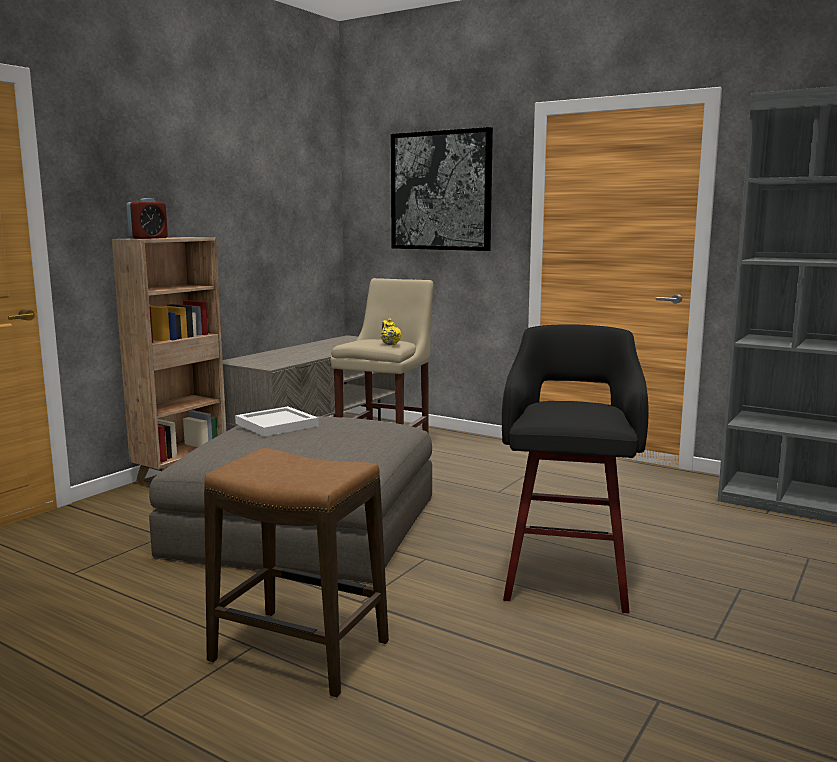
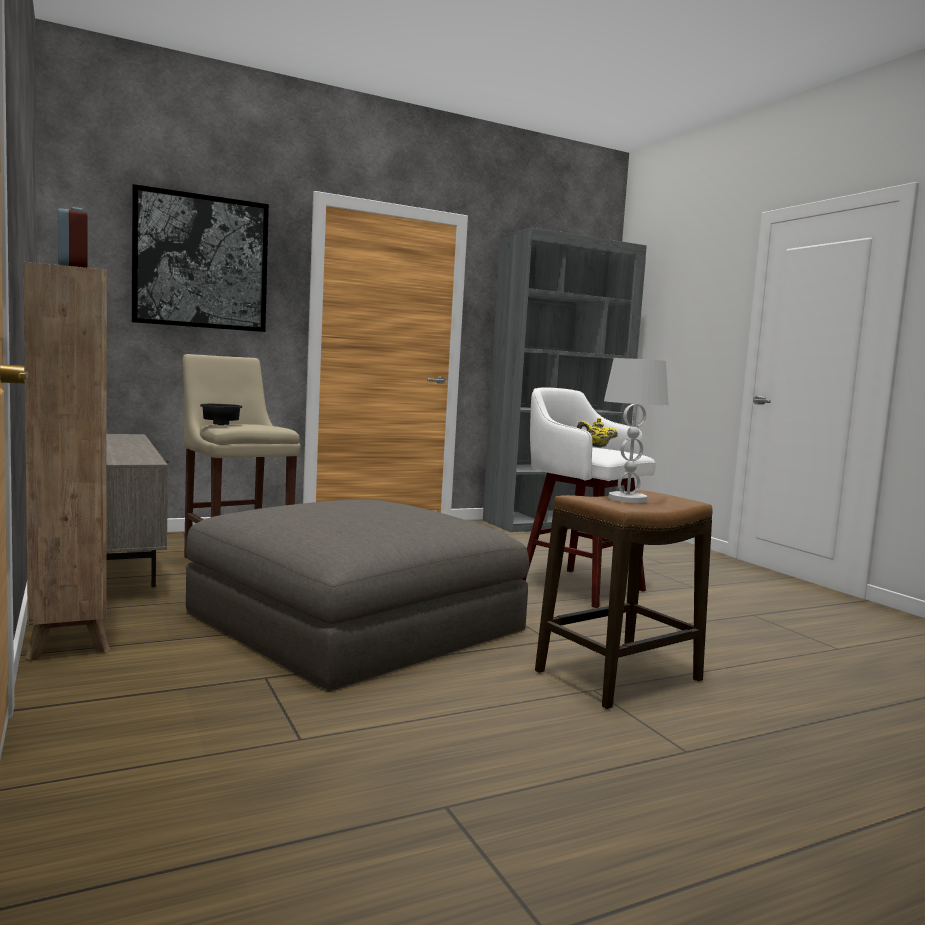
camera: 60 degrees left, 5 degrees down
white tray [235,406,319,437] -> none
yellow teapot [381,318,401,345] -> yellow teapot moved to [577,418,618,448]
black stool [502,324,649,613] -> white stool [522,387,656,608]
none -> black bowl [200,404,243,425]
none -> white table lamp [604,358,669,503]

